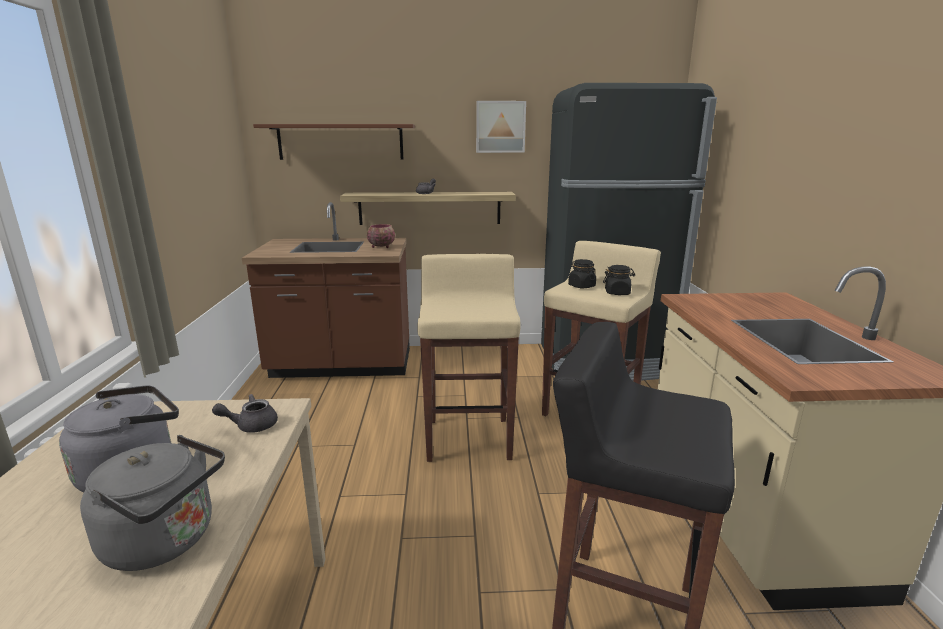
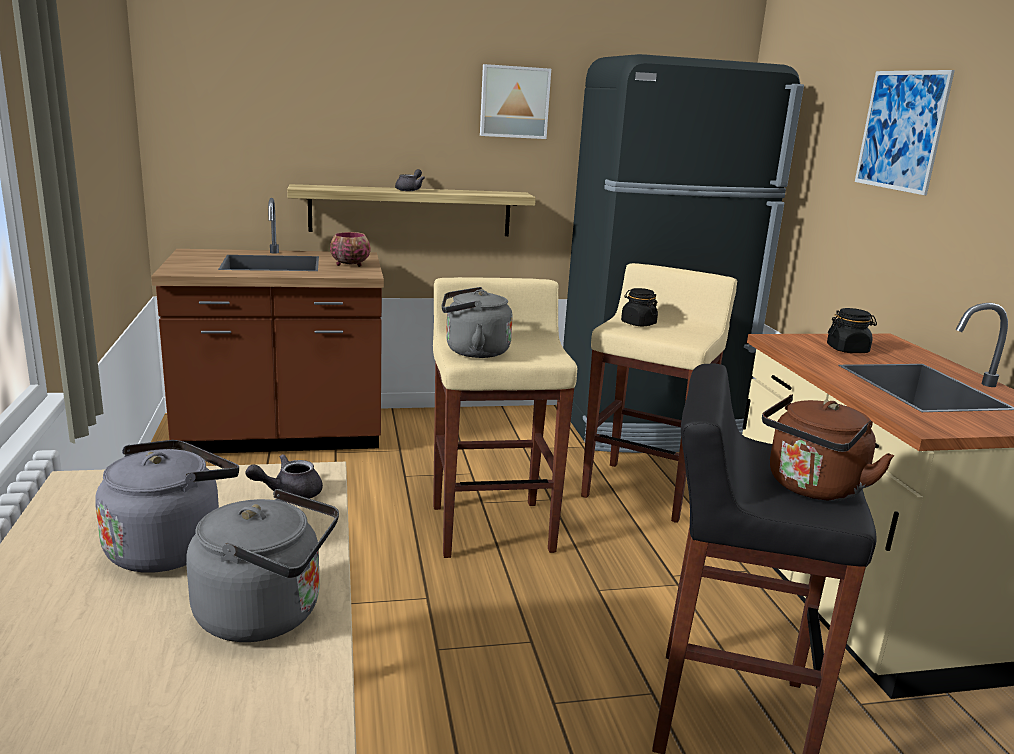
camera: 10 degrees left, 0 degrees up
brown shelf [253,124,415,160] -> none
black jar [603,265,635,295] -> black jar moved to [827,308,877,353]
none -> grey kettle [442,287,513,358]
none -> brown kettle [762,394,894,501]
none -> picture [855,70,955,195]

